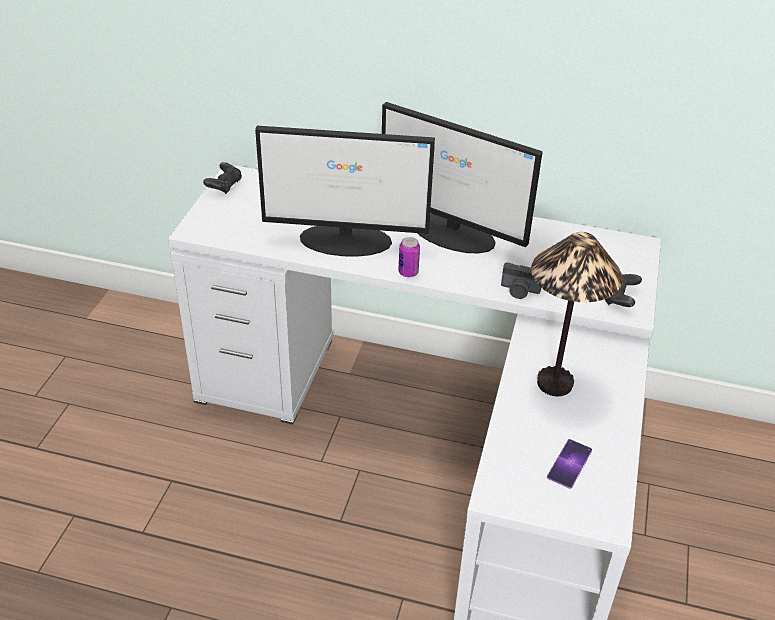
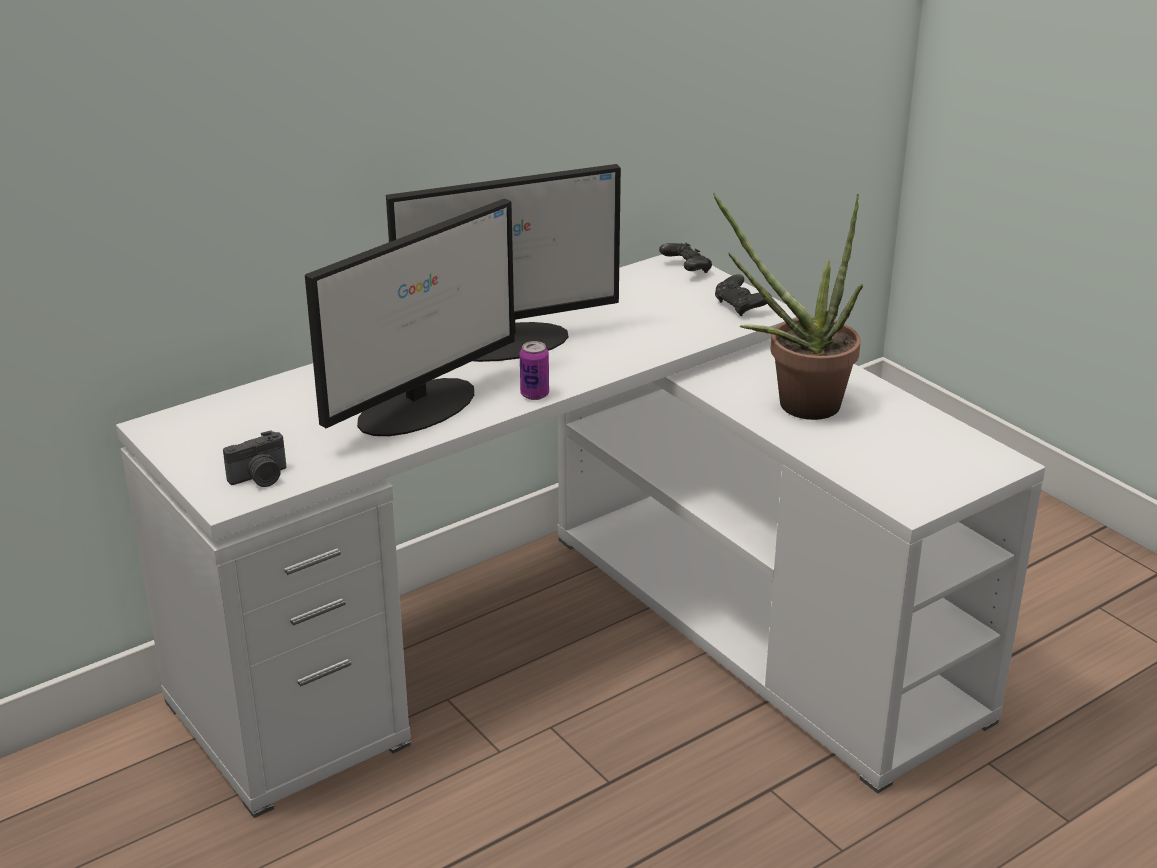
camera: 50 degrees left, 10 degrees down
black game controller [203,162,242,194] -> black game controller moved to [659,242,712,273]
camera [501,262,541,299] -> camera moved to [223,430,286,487]
table lamp [531,232,623,396] -> potted plant [713,193,863,420]
phone [547,439,592,489] -> none

